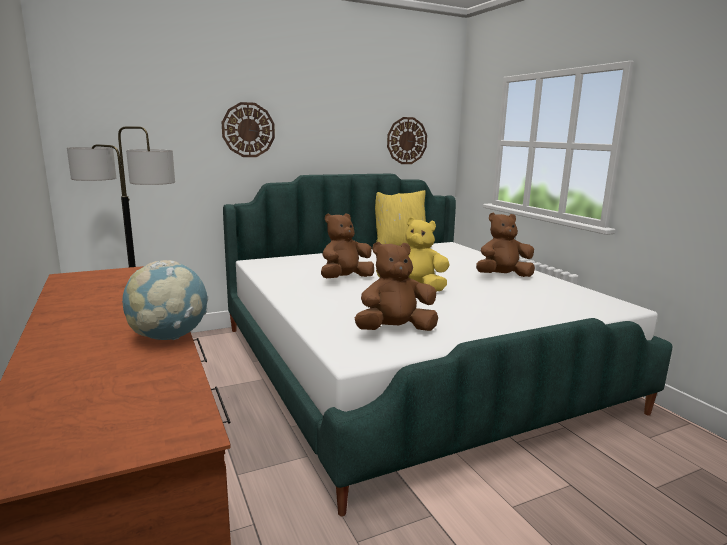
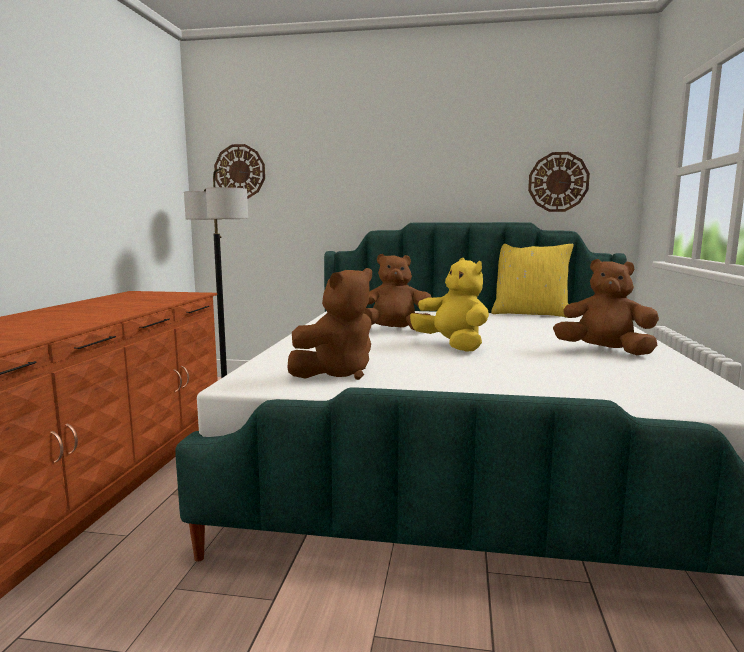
camera: 35 degrees right, 5 degrees down
globe [122,260,208,340] -> none
wall clock [222,102,275,157] -> wall clock moved to [214,144,265,199]
brown plush toy [355,242,438,331] -> brown plush toy turned 120 degrees clockwise [287,268,372,380]

